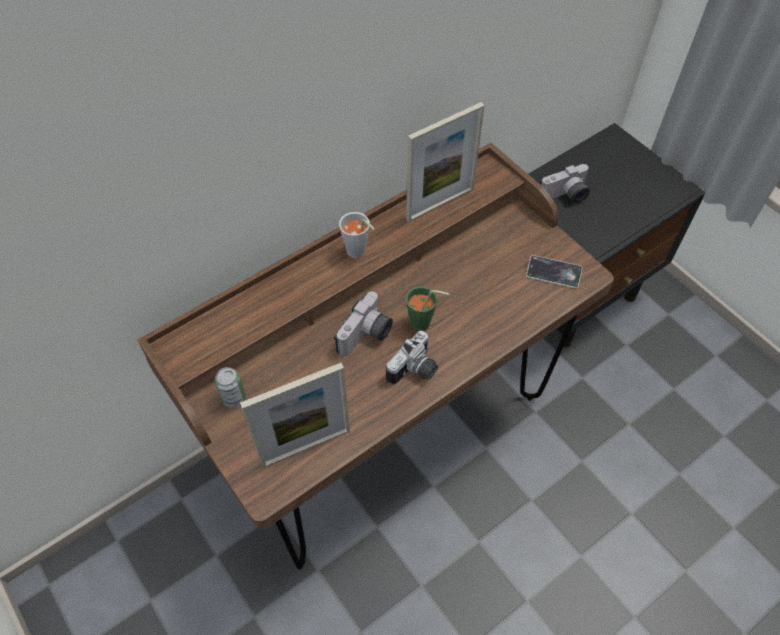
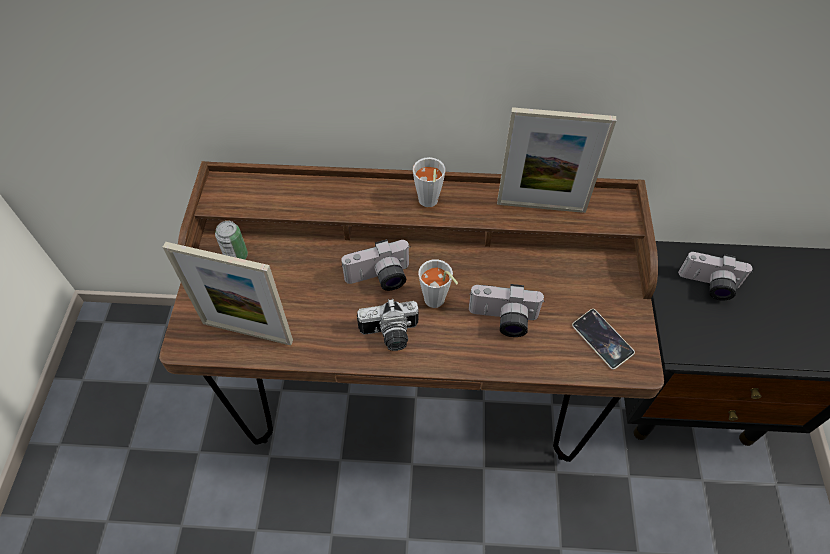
camera: 40 degrees right, 0 degrees up
green cup [406,286,449,331] -> grey cup [418,259,458,308]
none -> camera [469,284,545,337]

